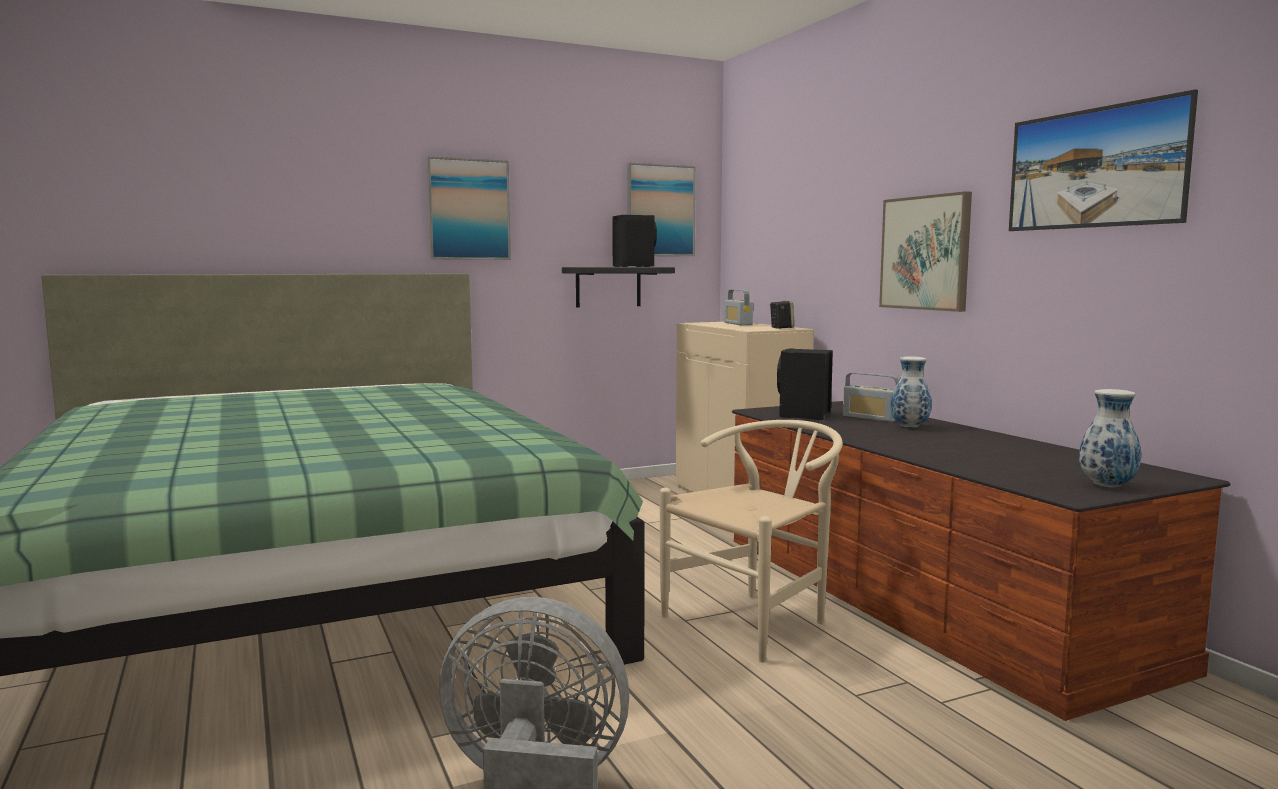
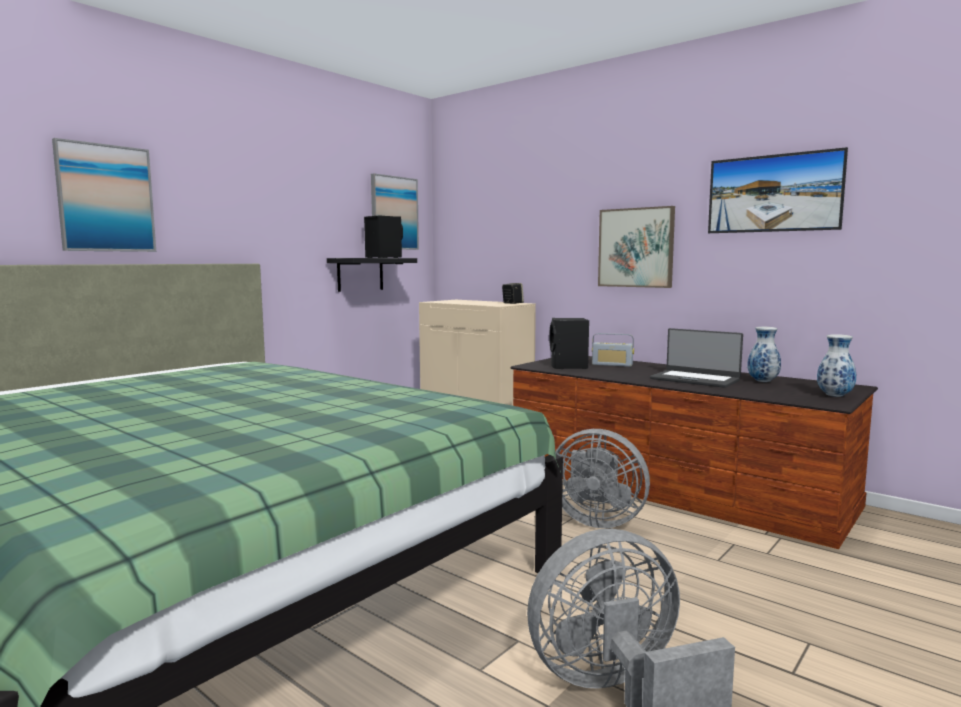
camera: 25 degrees left, 0 degrees up
picture [427,156,511,260] -> picture moved to [52,138,156,252]
beige chair [660,420,843,663] -> grey fan [555,429,650,528]
radio [724,289,753,325] -> none
vase [890,356,932,428] -> vase moved to [747,327,781,382]
none -> laptop [650,328,743,388]

